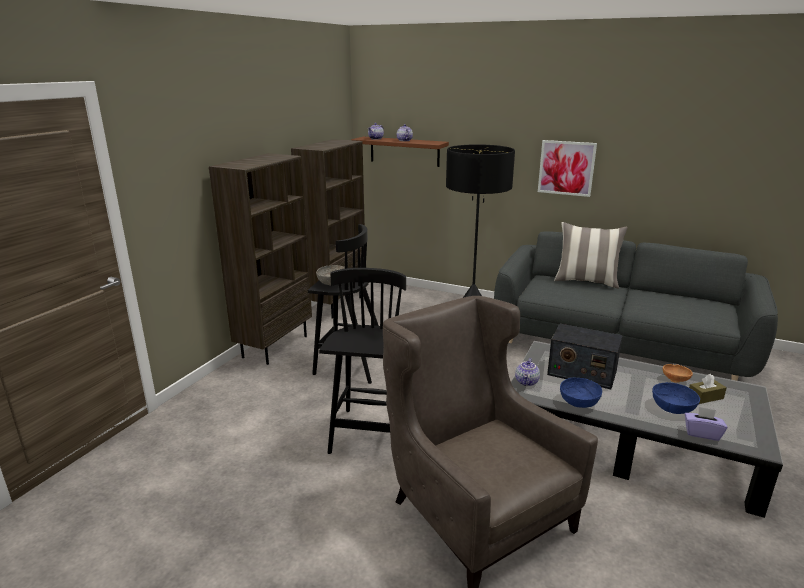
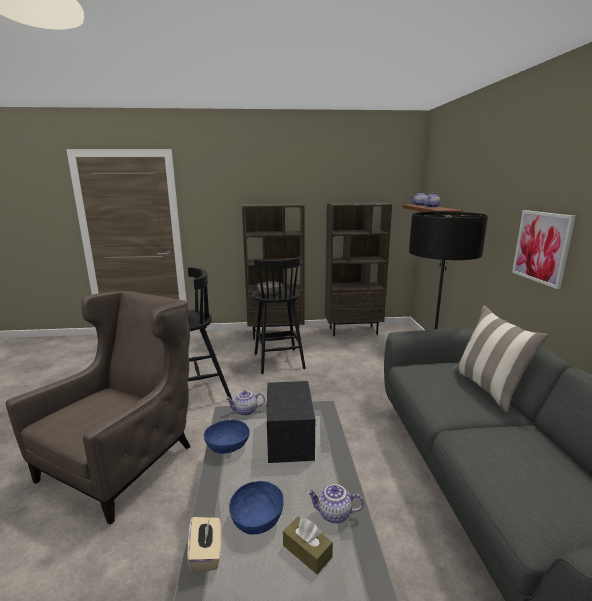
camera: 60 degrees right, 5 degrees down
brown bowl [663,364,693,383] -> teapot [307,484,364,524]
purple tissue box [685,407,727,441] -> beige tissue box [187,517,221,574]

